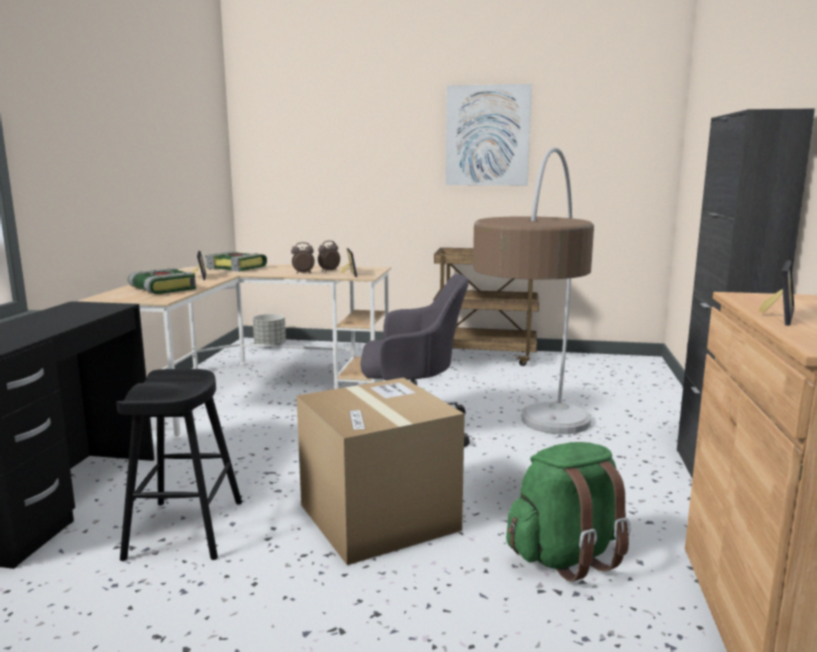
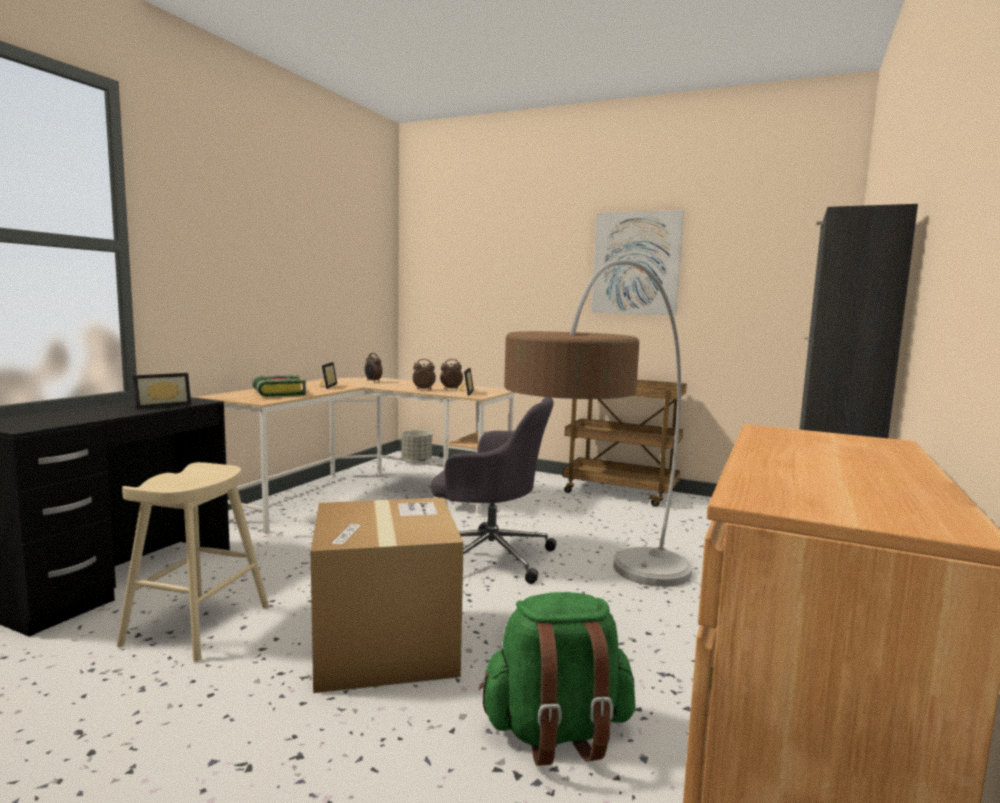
camera: 15 degrees right, 5 degrees down
black stool [117,369,242,561] -> beige stool [117,462,269,662]
book [205,251,267,272] -> alarm clock [364,353,382,382]
picture frame [758,260,794,326] -> picture frame moved to [133,373,191,409]

